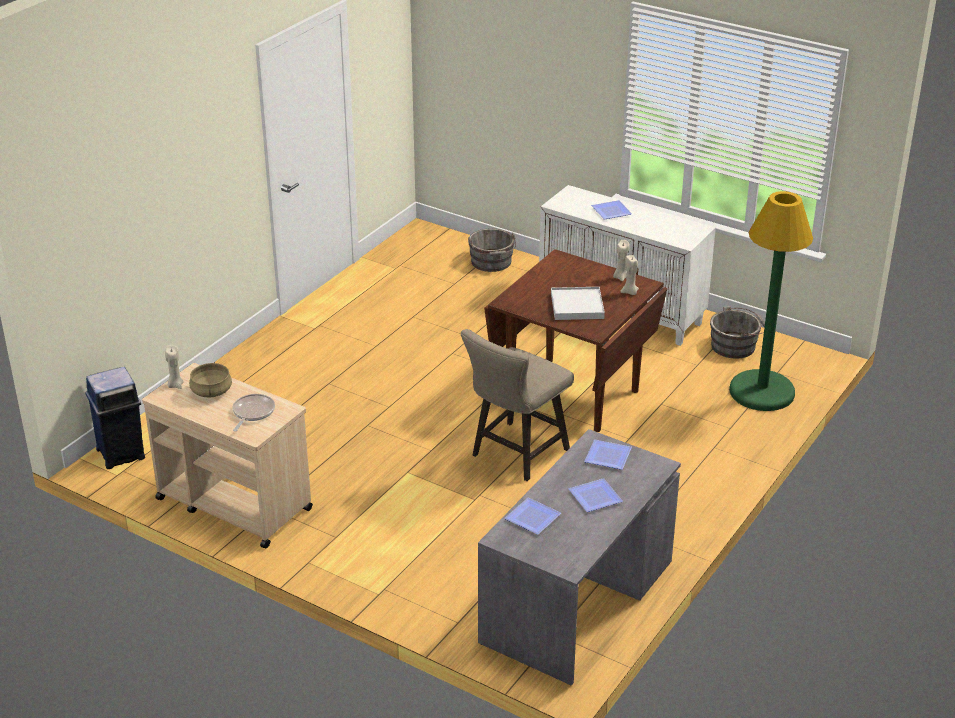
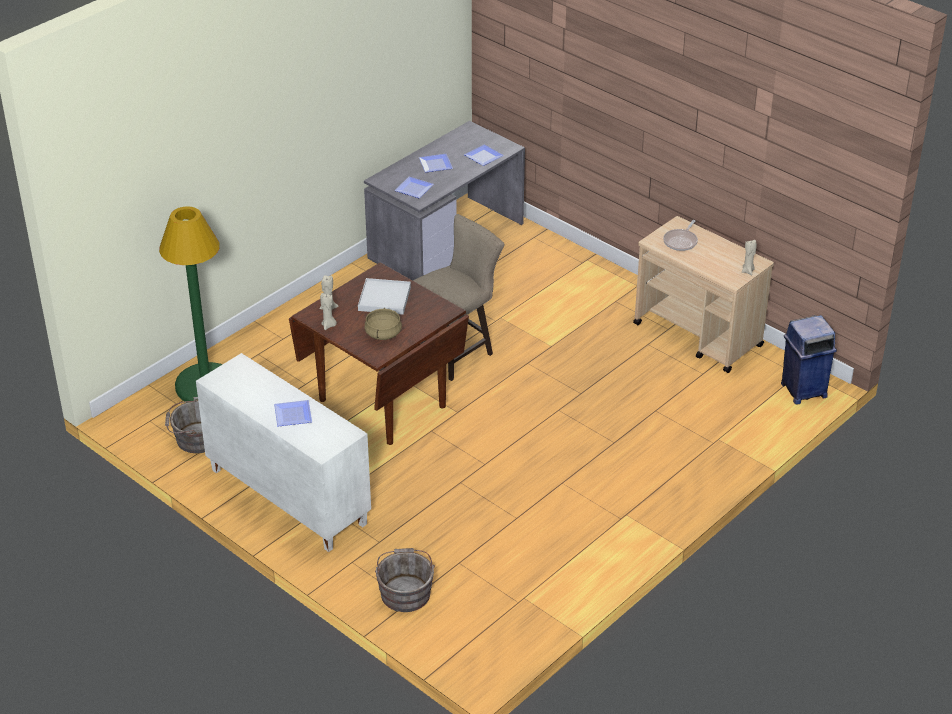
camera: 170 degrees left, 5 degrees up
beige cooking pot [189,362,232,398] -> beige cooking pot moved to [365,308,402,340]

